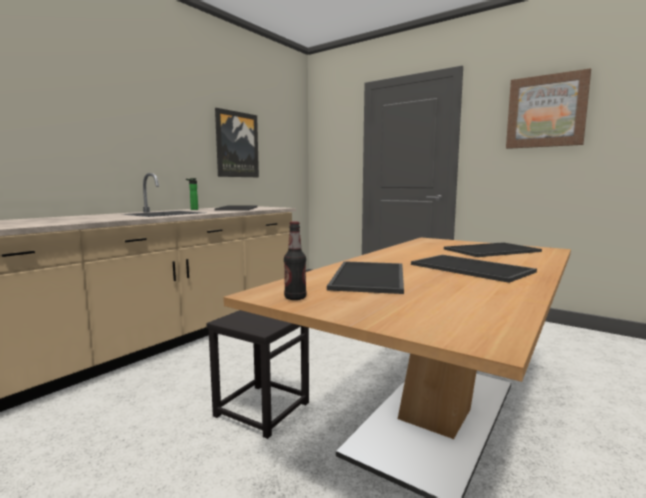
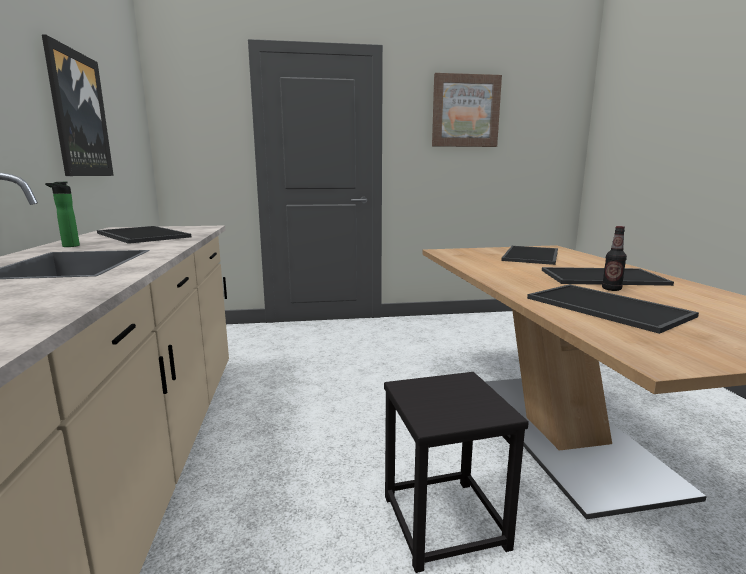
camera: 45 degrees left, 5 degrees up
bottle [284,221,306,300] -> bottle moved to [602,226,627,291]

